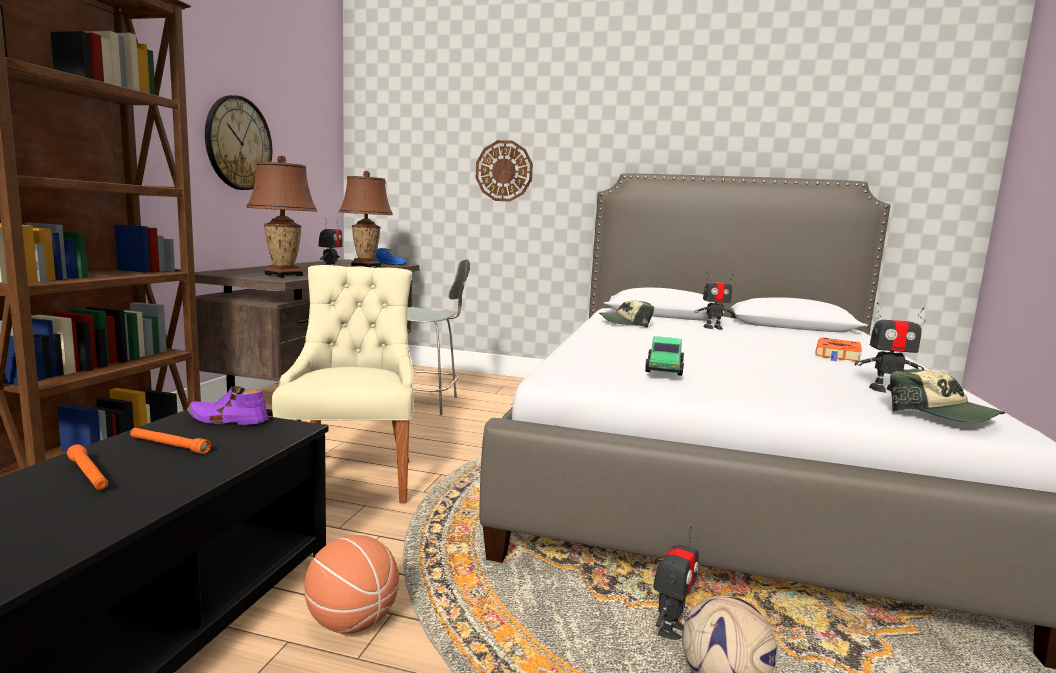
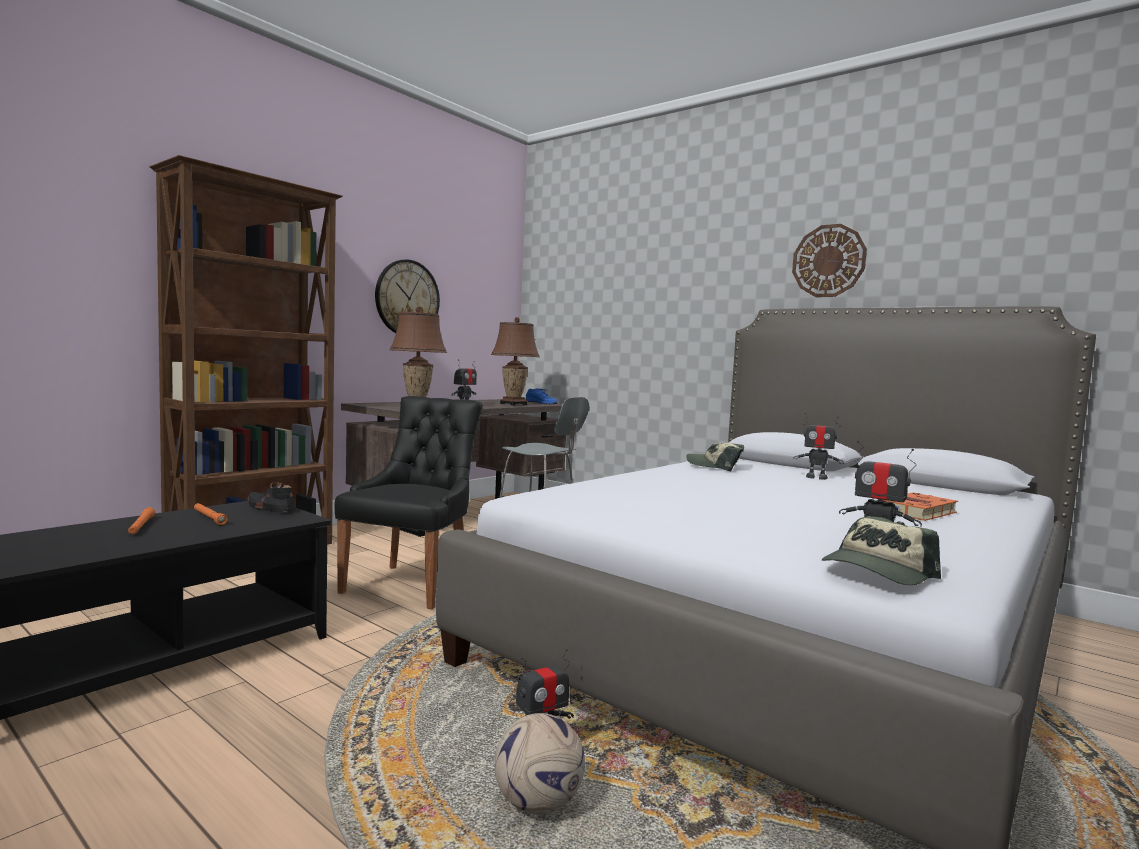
camera: 25 degrees right, 5 degrees down
purple shoe [187,386,269,425] -> black shoe [247,482,295,512]
beige chair [272,265,414,503] -> black chair [335,396,483,609]
basketball [304,535,399,634] -> none
wall clock [476,140,533,202] -> wall clock moved to [792,224,867,297]
toy car [645,336,684,376] -> none
cap [890,369,1005,423] -> cap turned 60 degrees clockwise [822,516,941,585]

